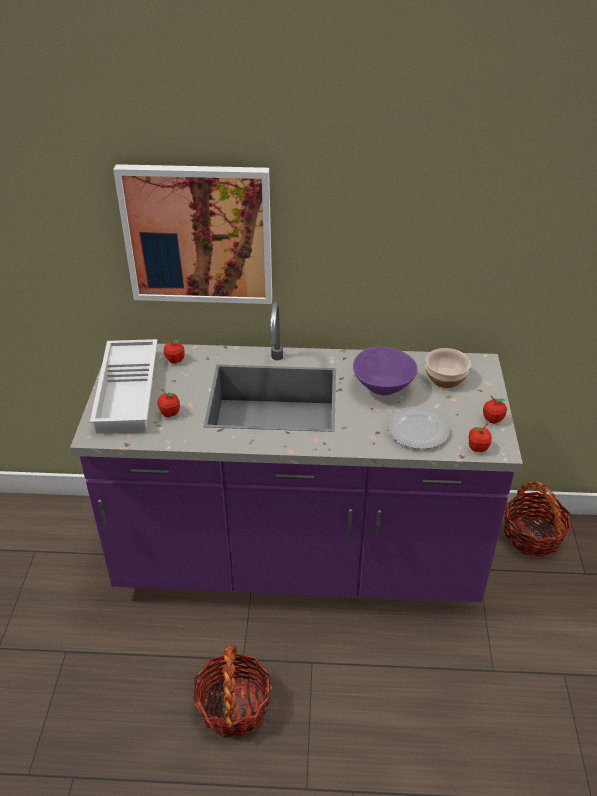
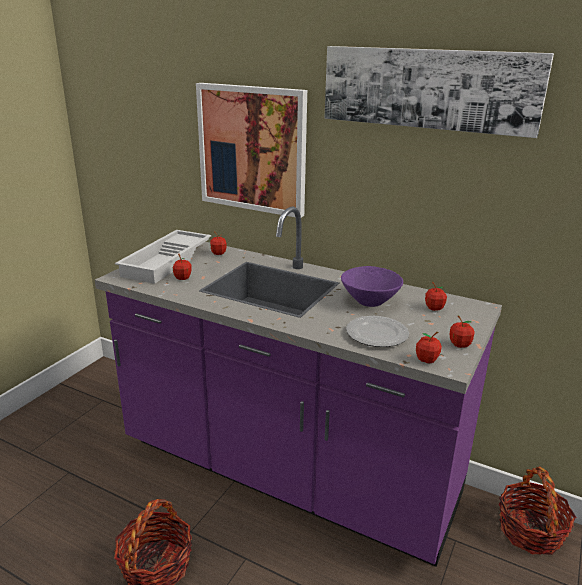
camera: 25 degrees right, 15 degrees down
bowl [426,348,471,388] -> apple [425,282,447,311]
none -> picture [324,46,554,138]

